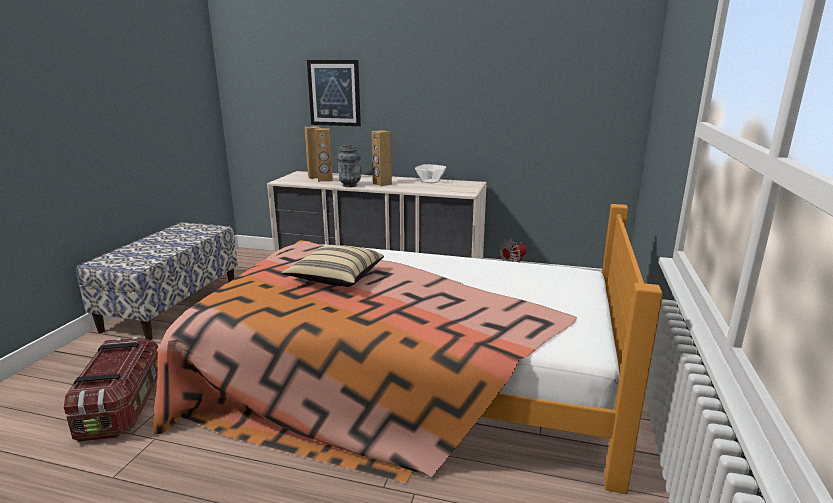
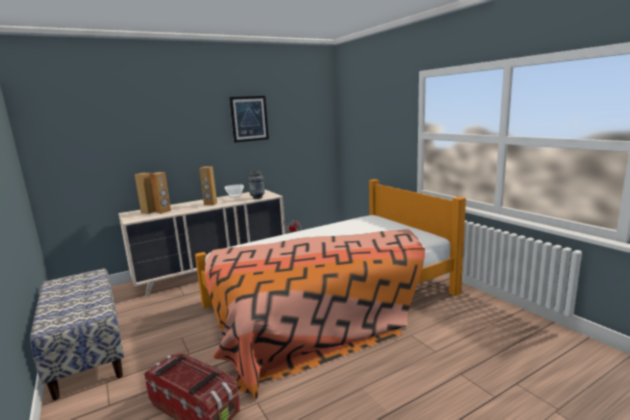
camera: 45 degrees left, 5 degrees down
beige pillow [282,245,384,287] -> none
picture [307,60,361,126] -> picture moved to [229,96,269,143]
vase [337,145,361,187] -> vase moved to [248,171,265,199]

